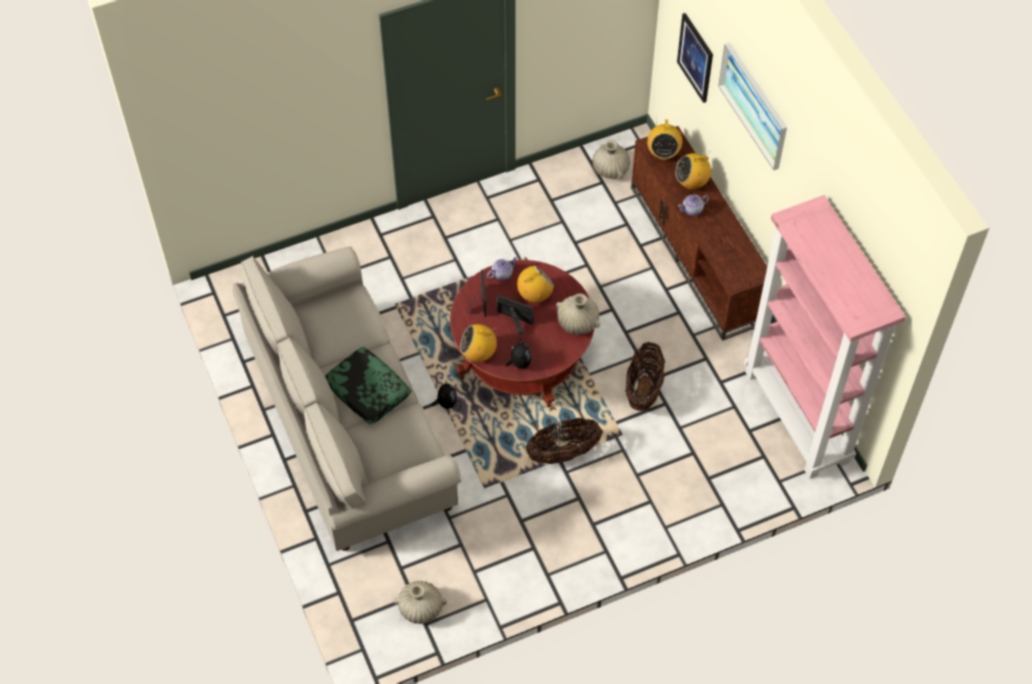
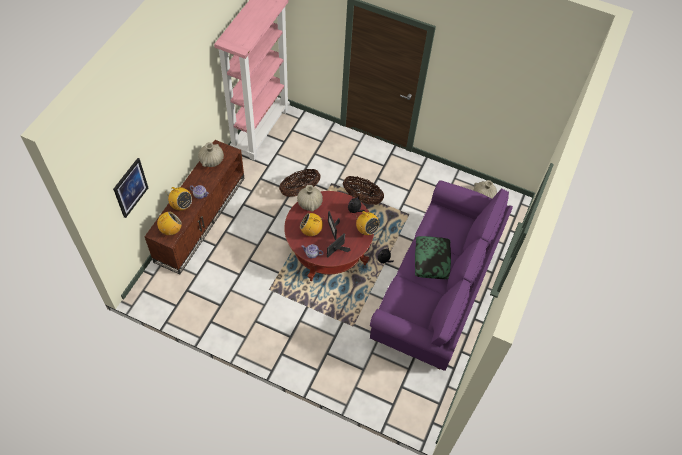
camera: 135 degrees left, 0 degrees up
beige sofa [232,246,461,551] -> purple sofa [370,180,513,371]
beige vase [592,140,630,179] -> beige vase moved to [198,142,224,167]
picture [718,42,787,170] -> none

